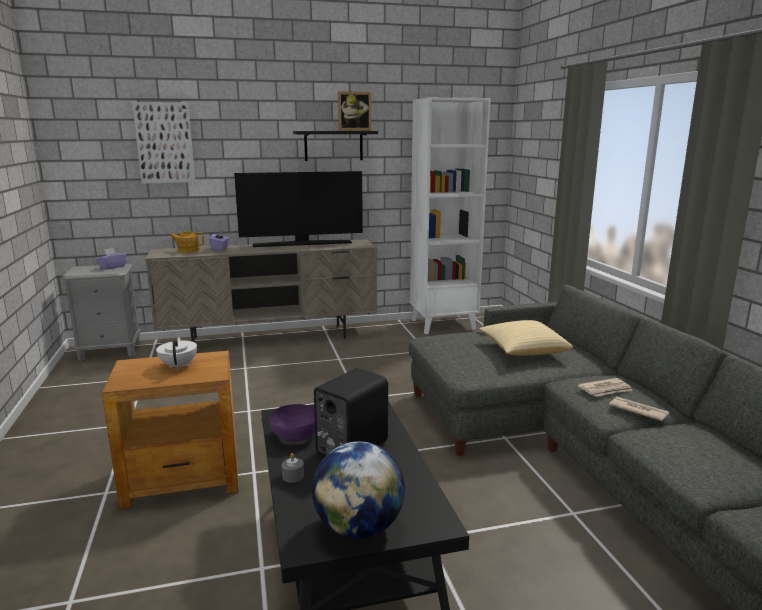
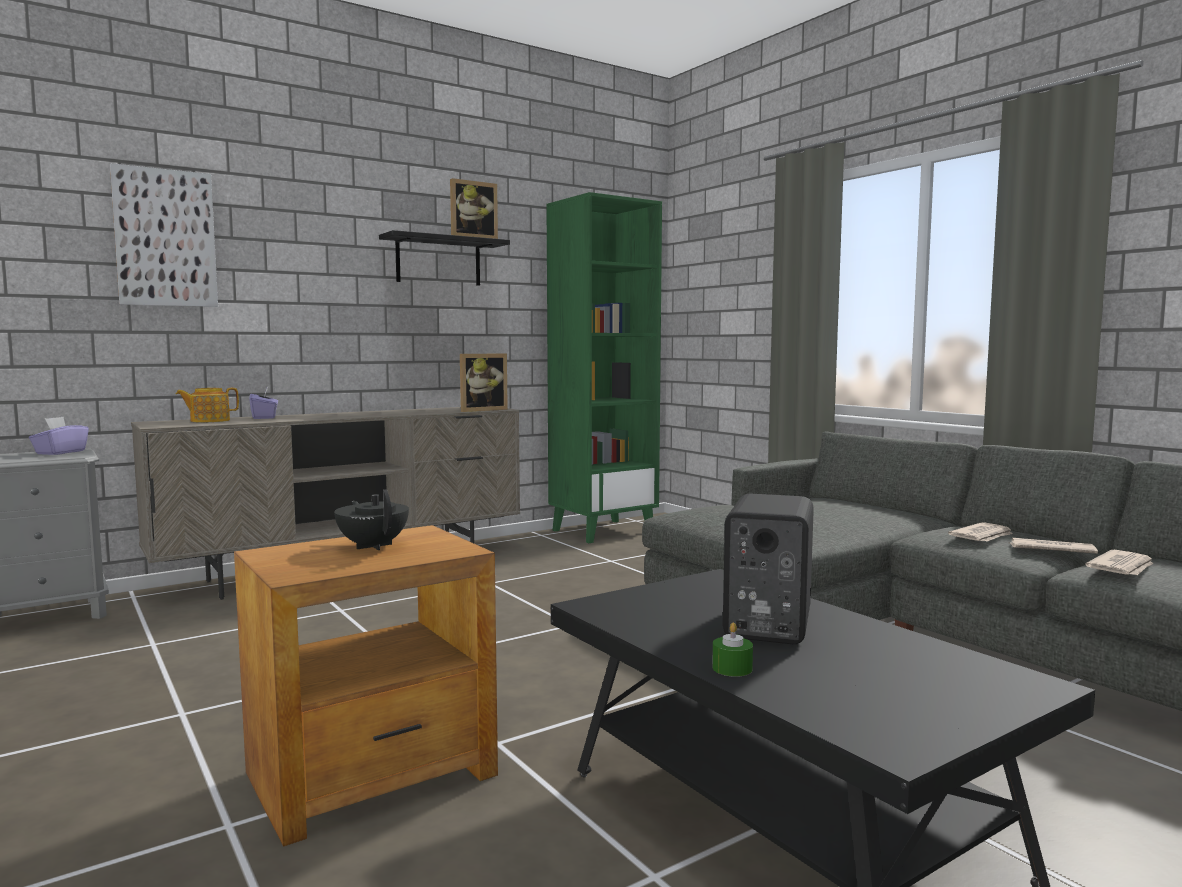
camera: 20 degrees left, 10 degrees down
white teapot [156,337,197,370] -> black teapot [334,489,409,550]
television [234,171,363,247] -> none
purple bowl [269,404,315,442] -> none
grey candle [282,453,304,483] -> green candle [712,623,753,677]
globe [312,441,405,539] -> none
white bookcase [410,97,491,334] -> green bookcase [546,192,662,543]
pillow [479,320,573,356] -> none
none -> picture frame [460,354,508,412]
none -> newspaper [1085,550,1154,575]

